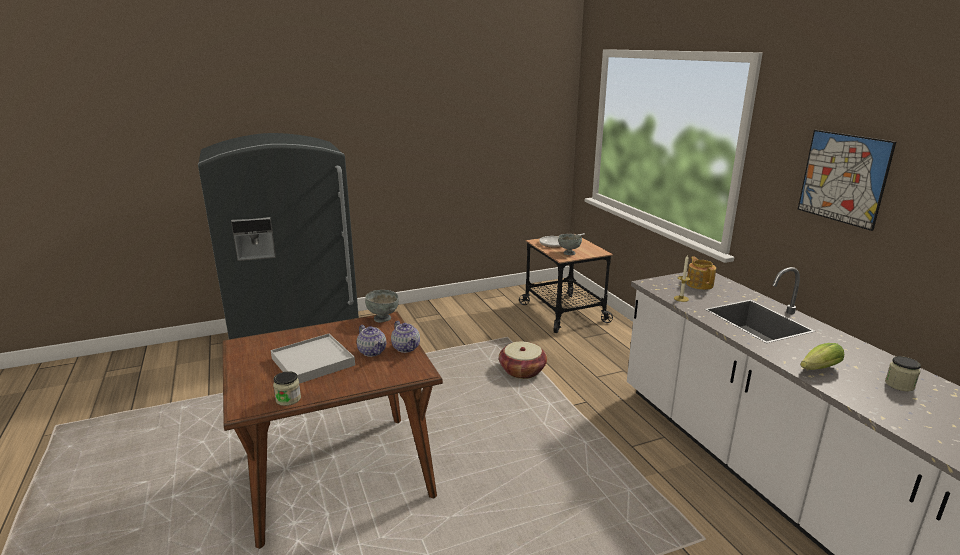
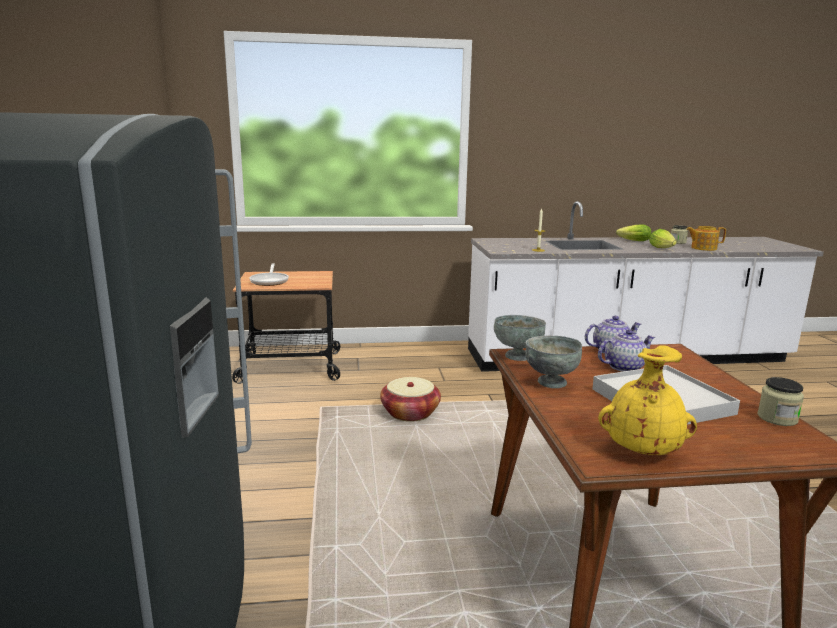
camera: 75 degrees left, 5 degrees down
grey bowl [558,234,582,255] -> grey bowl moved to [525,336,582,388]
teapot [686,256,716,290] -> teapot moved to [686,226,726,251]
picture [798,130,896,231] -> none
none -> yellow vase [598,345,697,455]
none -> lettuce [616,225,651,241]

